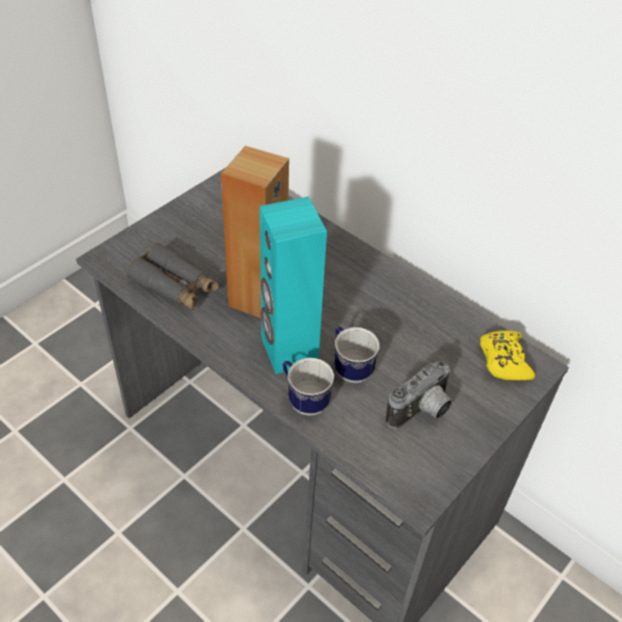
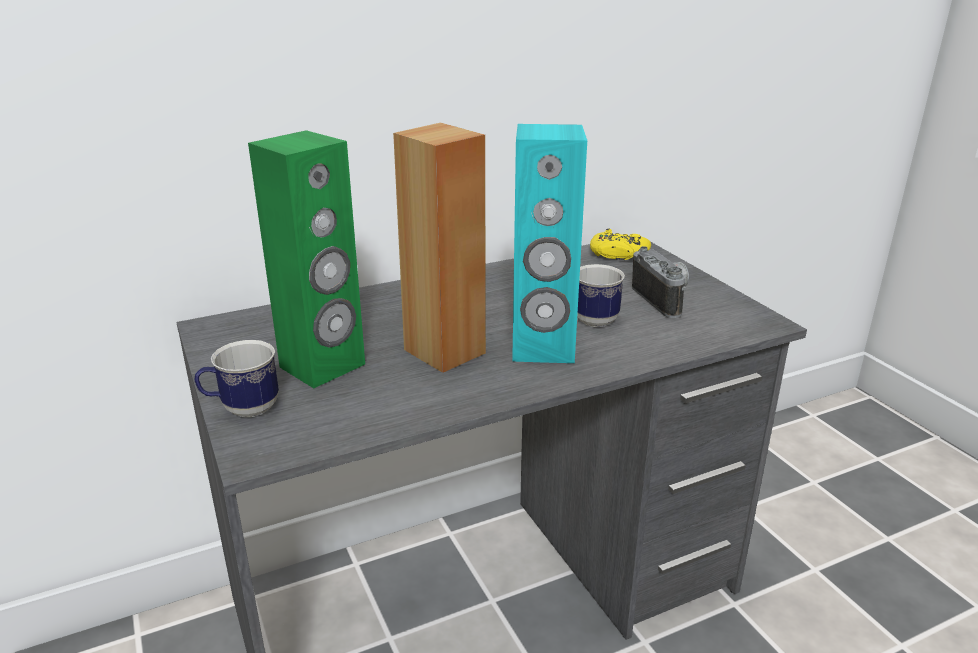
camera: 65 degrees left, 20 degrees down
grey binoculars [127,243,219,310] -> none
mug [283,358,334,415] -> mug moved to [194,340,279,417]
none -> green speaker [248,130,365,388]

